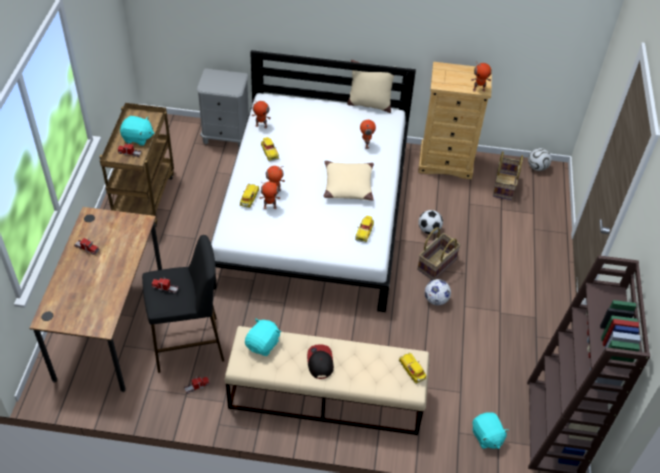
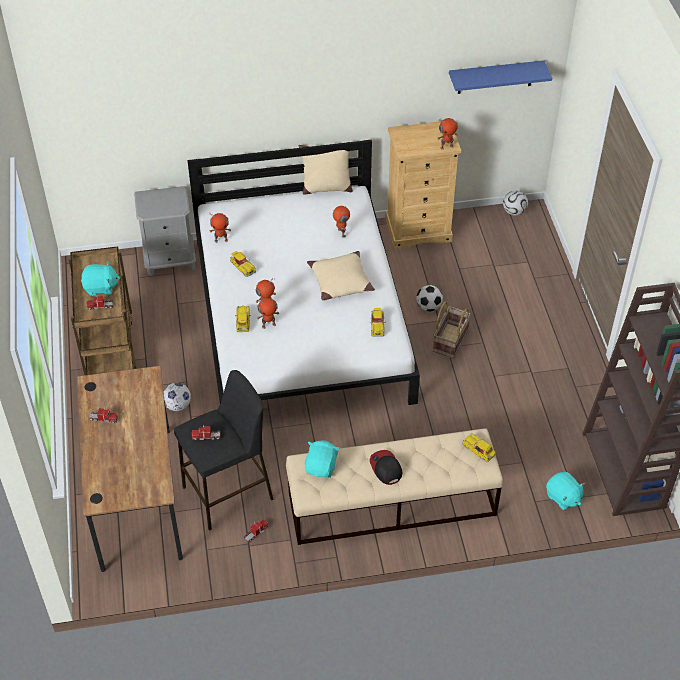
camera: 15 degrees left, 0 degrees up
football [425,279,451,305] -> football moved to [163,383,191,411]
basket [493,151,523,200] -> none
none -> blue shelf [449,60,552,94]

